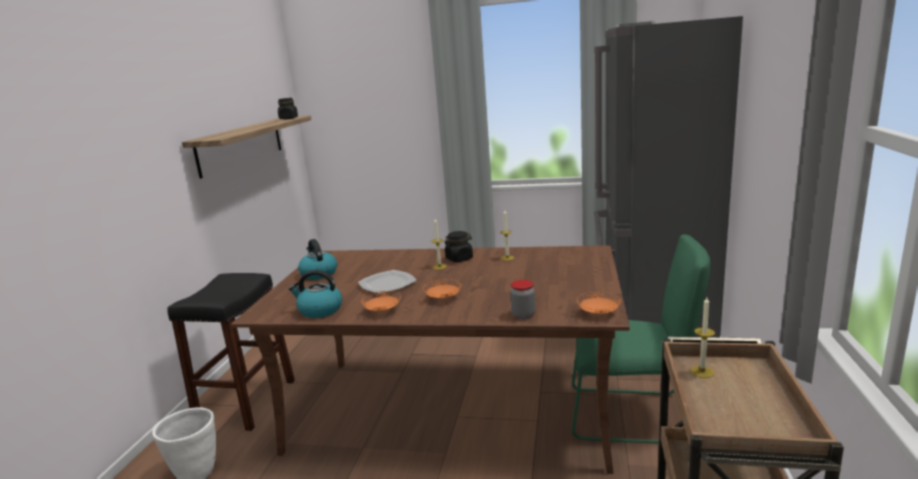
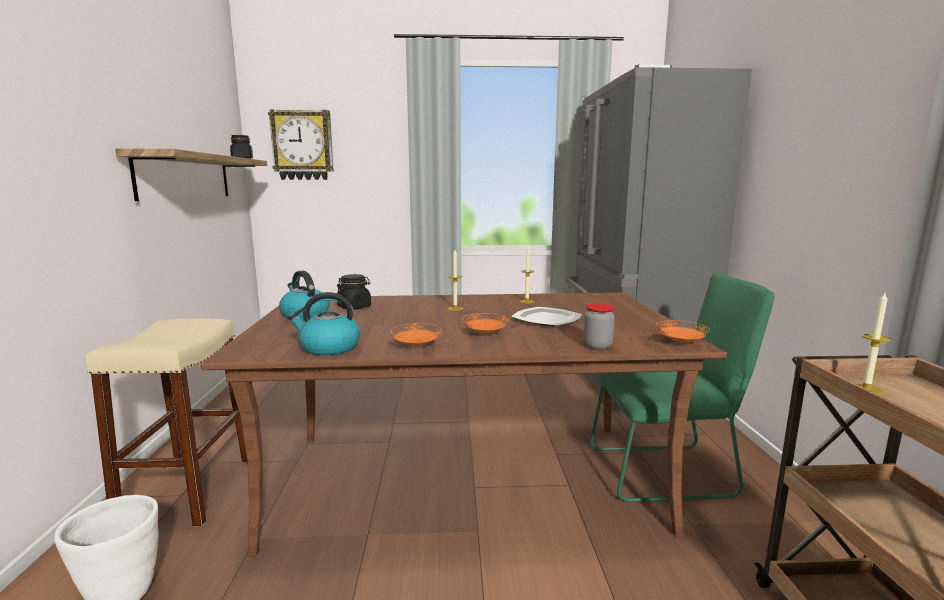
camera: 15 degrees left, 5 degrees down
black stool [167,273,295,431] -> beige stool [85,318,247,526]
plate [358,270,417,294] -> plate moved to [512,307,582,327]
black jar [444,231,473,262] -> black jar moved to [337,274,371,310]
none -> wall clock [268,109,334,180]

